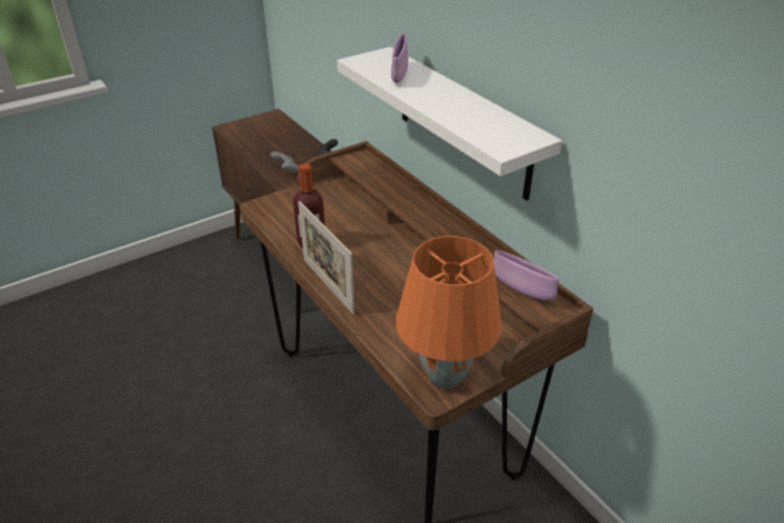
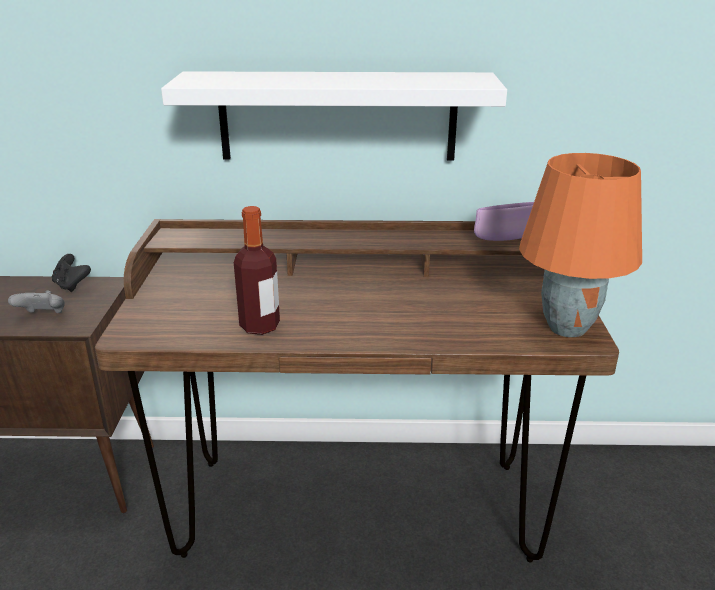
camera: 55 degrees left, 10 degrees down
picture frame [298,201,355,315] -> none
purple bowl [391,33,408,83] -> none

